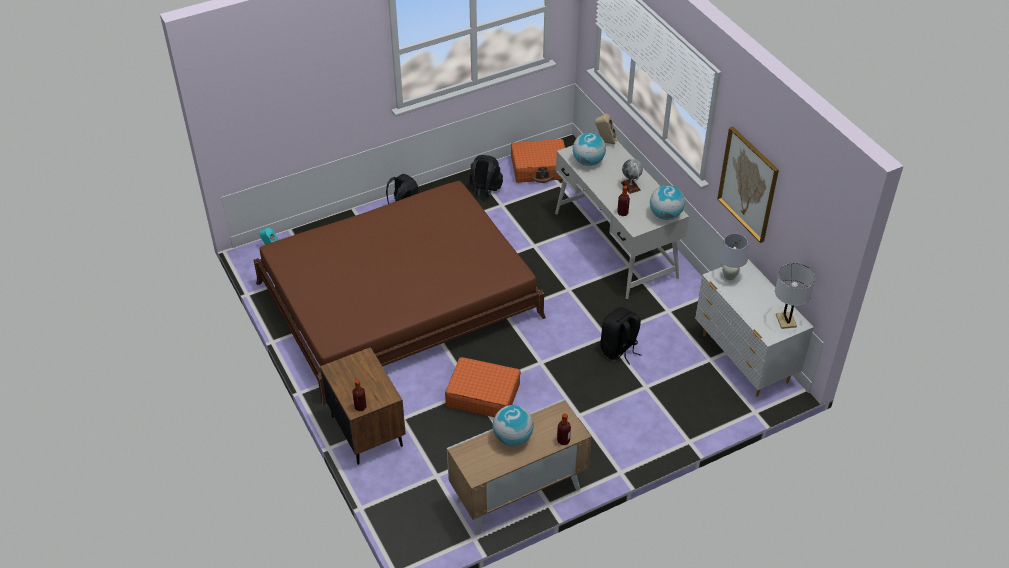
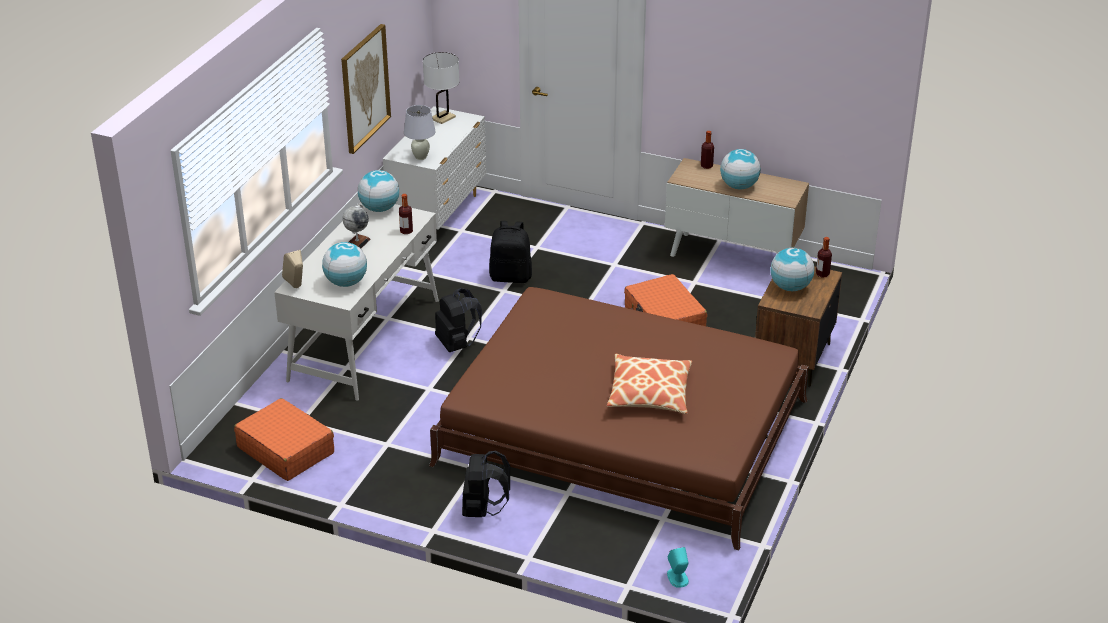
camera: 130 degrees left, 10 degrees down
black backpack [470,155,503,197] -> black backpack moved to [435,288,482,352]
none -> pillow [607,354,692,414]
none -> globe [770,248,814,291]

